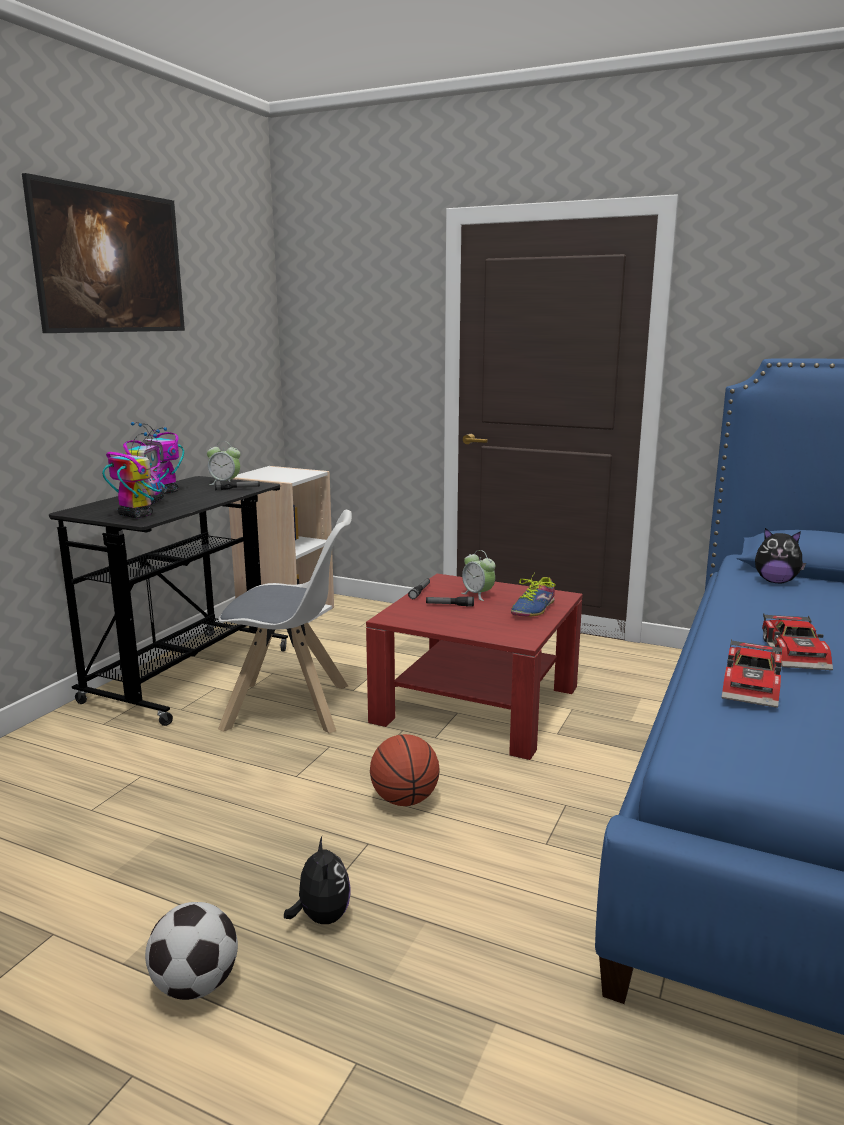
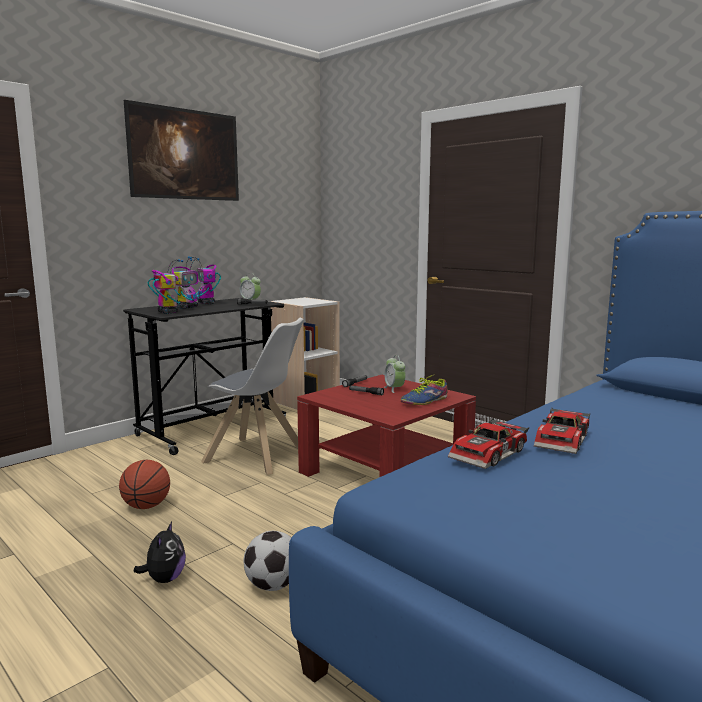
camera: 20 degrees right, 5 degrees down
football [145,902,238,1000] -> football moved to [243,531,291,591]
basketball [370,734,439,806] -> basketball moved to [119,460,170,509]
plush toy [755,528,806,583] -> none

